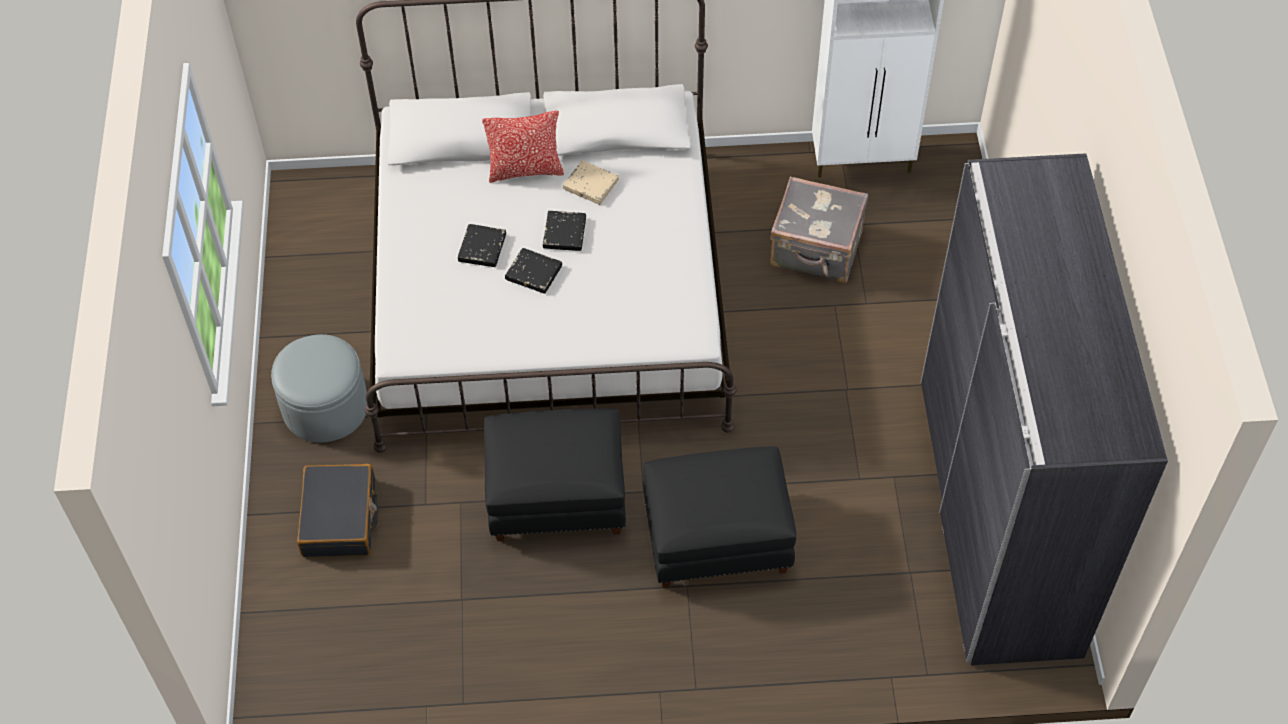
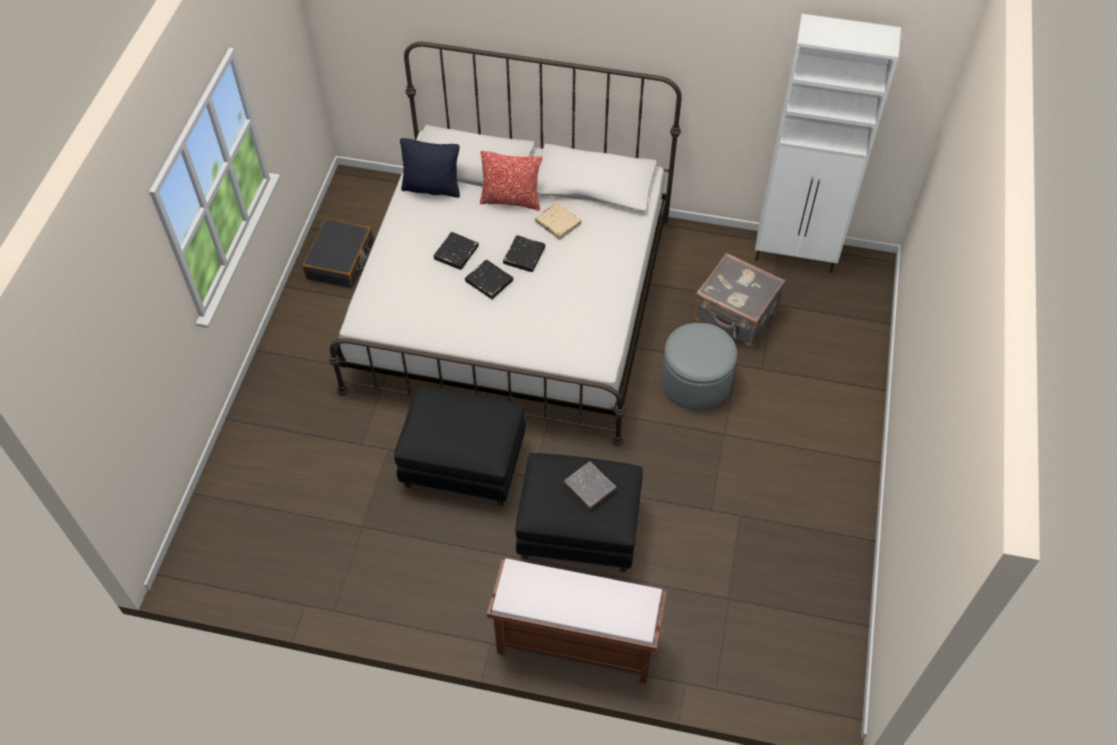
camera: 15 degrees right, 0 degrees up
grey ottoman [271,334,367,443] -> grey ottoman moved to [661,323,737,410]
black suitcase [297,464,378,557] -> black suitcase moved to [302,219,374,288]
grey wardrobe [920,153,1168,665] -> none
none -> black pillow [400,138,460,198]
none -> brown bench [487,558,667,684]
none -> grey book [564,461,616,510]

